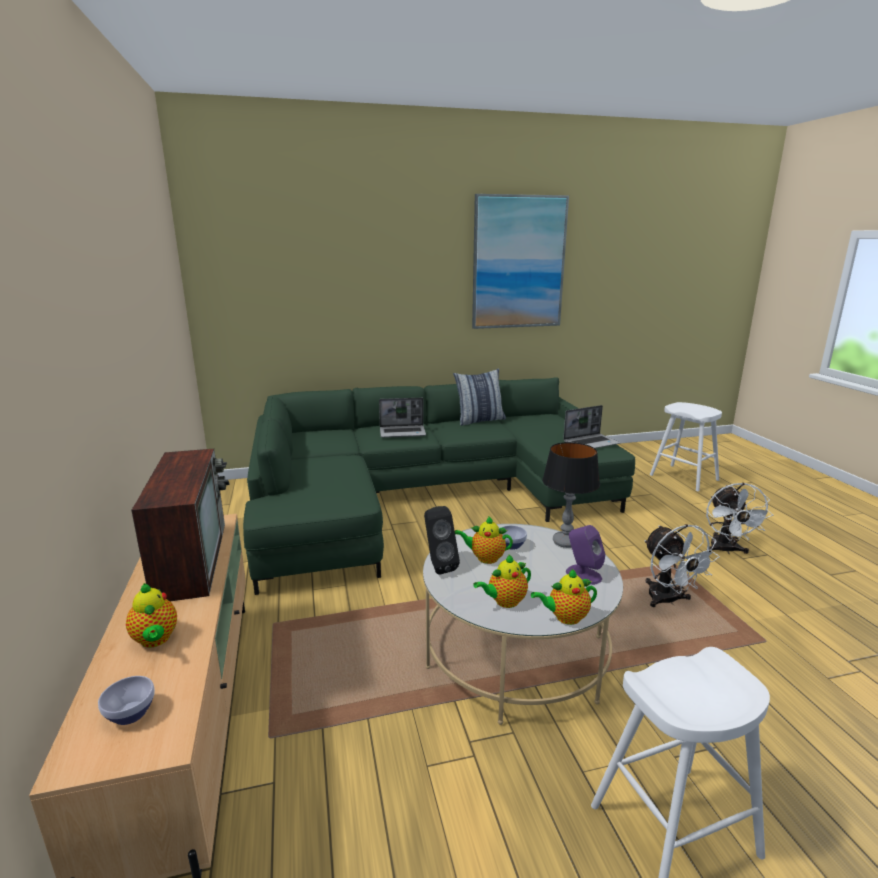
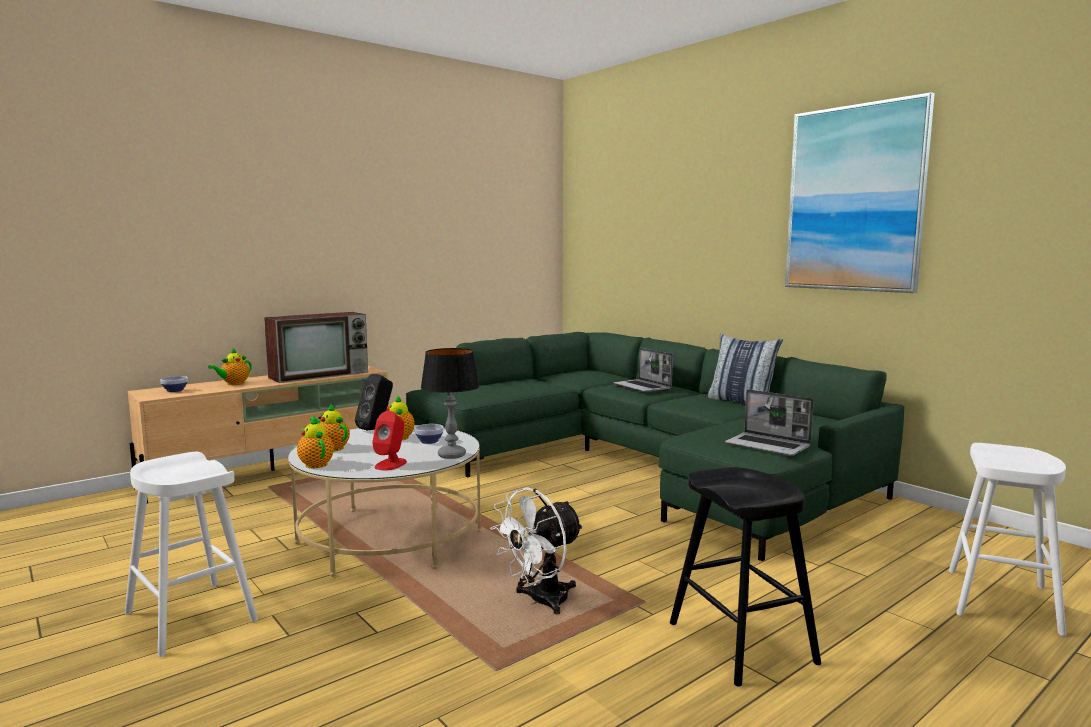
camera: 65 degrees right, 10 degrees down
purple speaker [566,525,605,585] -> red speaker [372,411,407,470]
white fan [706,483,773,554] -> black stool [670,467,821,687]

